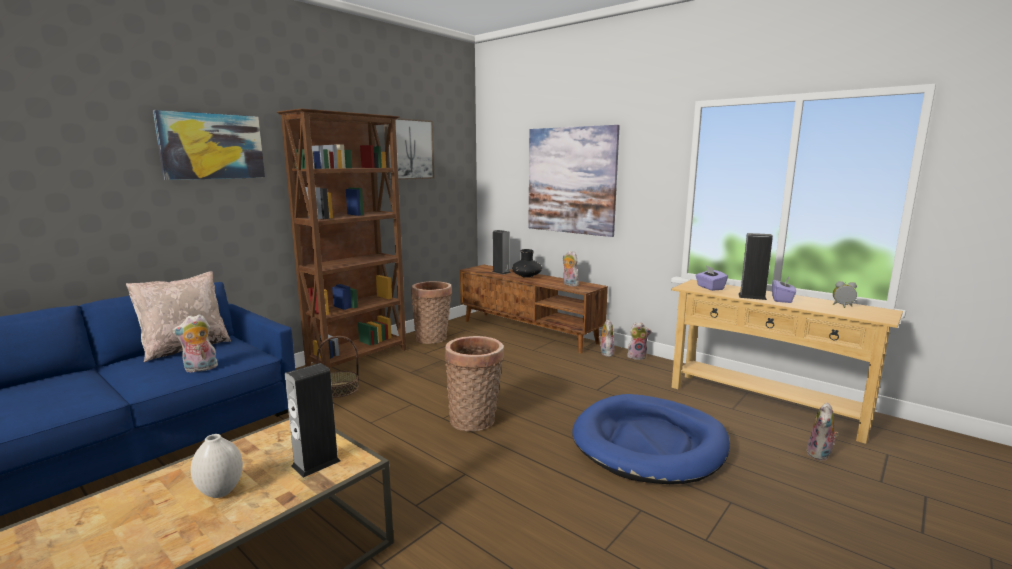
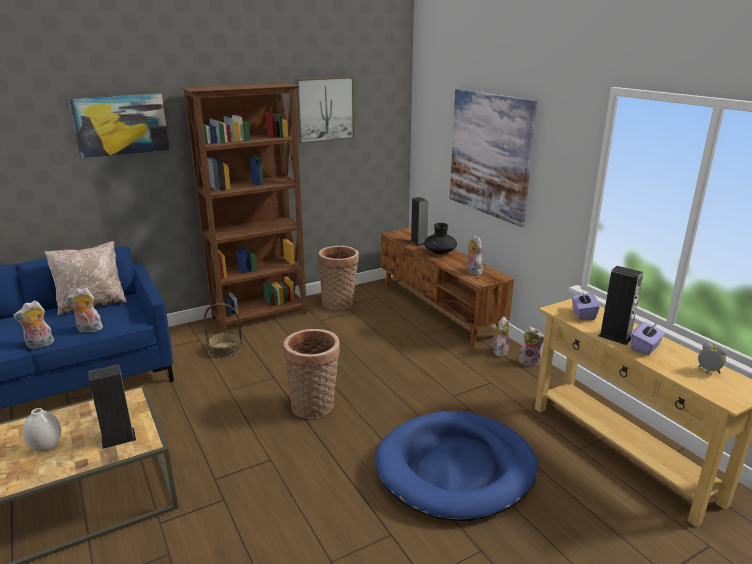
camera: 20 degrees right, 10 degrees up
plush toy [807,402,839,461] -> plush toy moved to [13,301,54,349]

